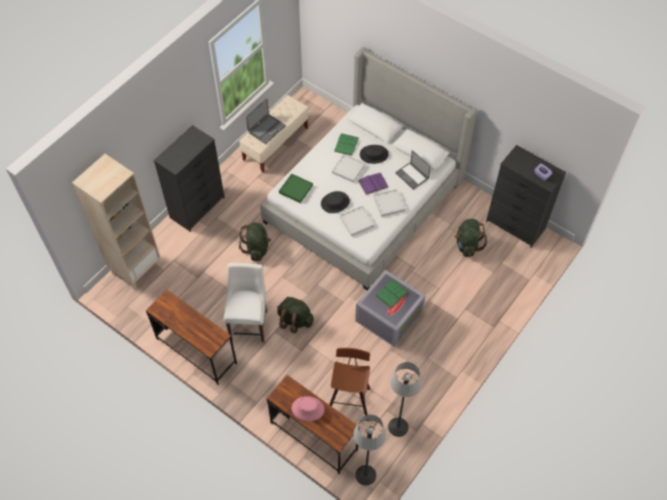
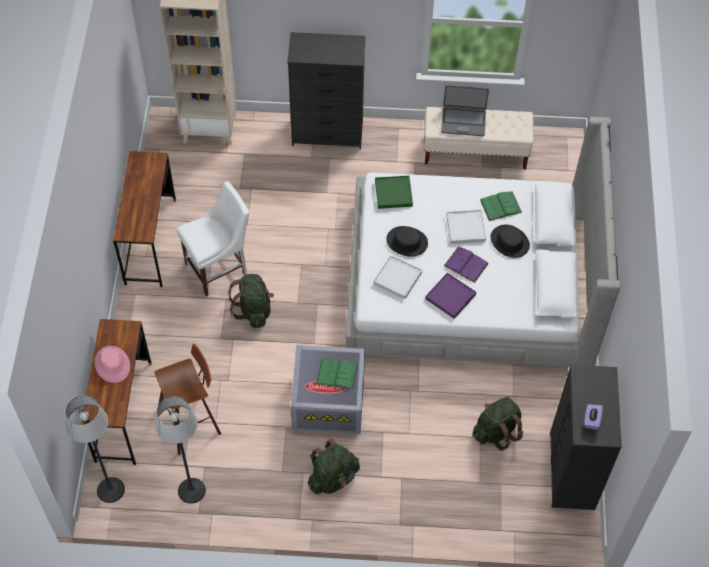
camera: 55 degrees right, 0 degrees up
green backpack [239,222,271,261] -> green backpack moved to [308,439,360,494]
white tray [373,189,405,217] -> purple tray [425,273,476,319]
laptop [395,150,431,190] -> none

